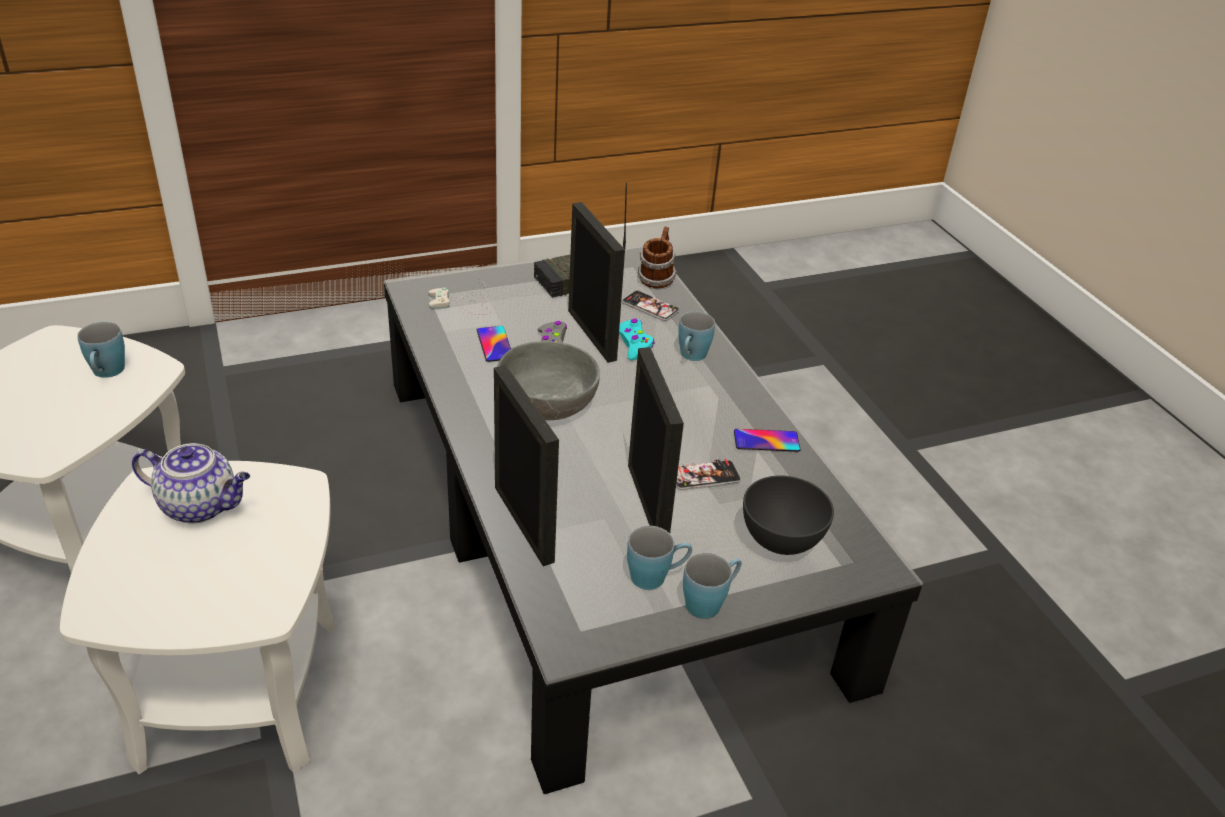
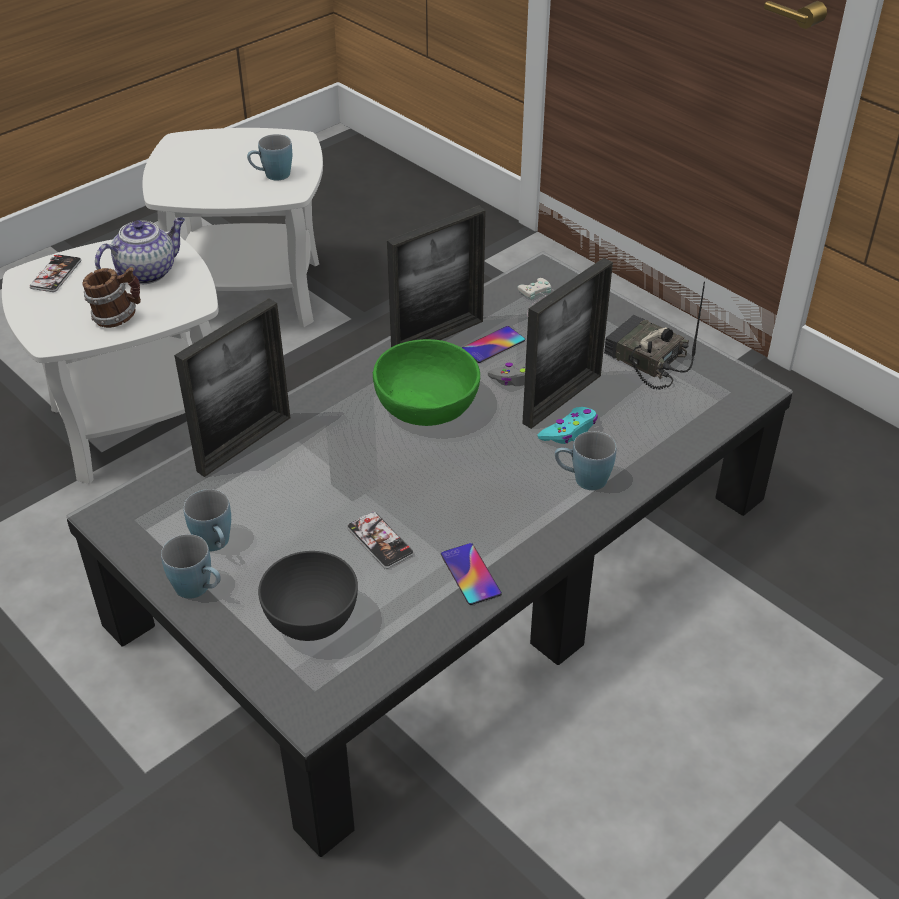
camera: 70 degrees right, 5 degrees up
teapot [132,443,250,523] -> teapot turned 120 degrees counterclockwise [95,217,185,284]
grey bowl [497,341,600,420] -> green bowl [373,339,480,426]
phone [622,291,679,321] -> phone moved to [30,254,82,292]
picture frame [628,347,684,533] -> picture frame moved to [387,206,486,347]
mug [638,227,677,289] -> mug moved to [83,267,141,328]

